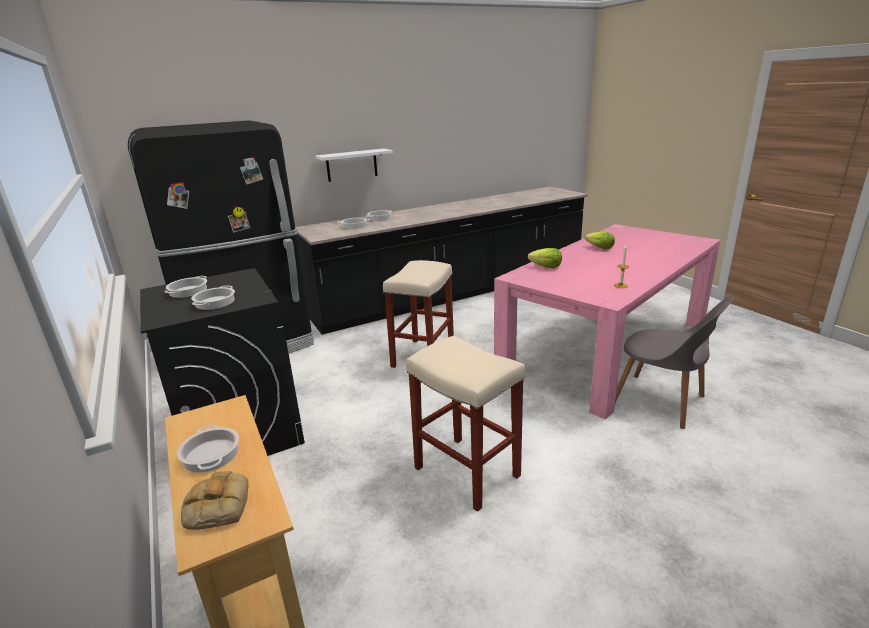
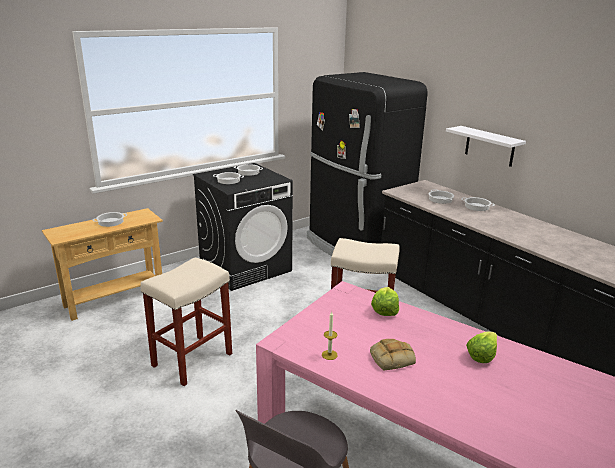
camera: 80 degrees right, 0 degrees up
bread [181,471,249,530] -> bread moved to [370,339,416,370]

